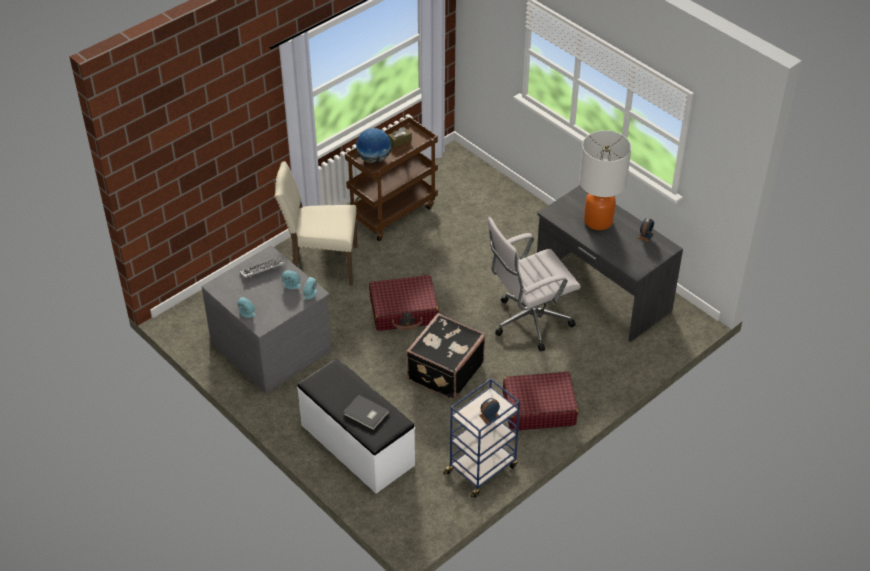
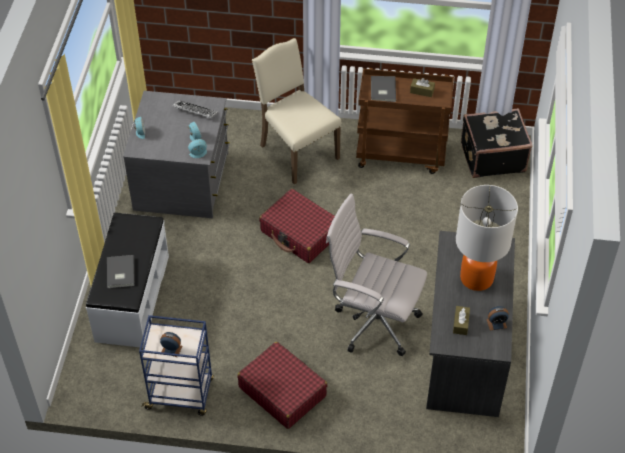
camera: 50 degrees right, 5 degrees up
globe [356,128,391,163] -> grey book [371,76,396,102]
black suitcase [406,313,486,400] -> black suitcase moved to [461,108,533,178]
none -> brown tissue box [453,306,470,335]

